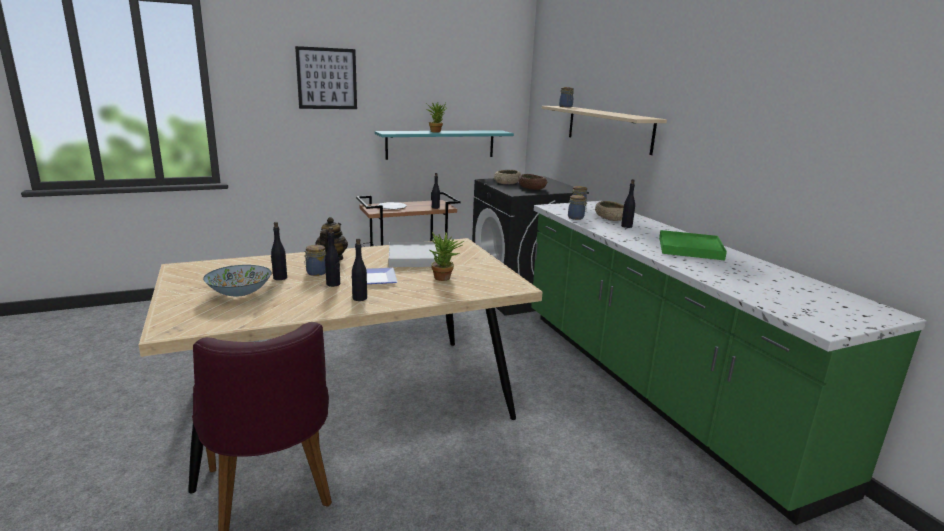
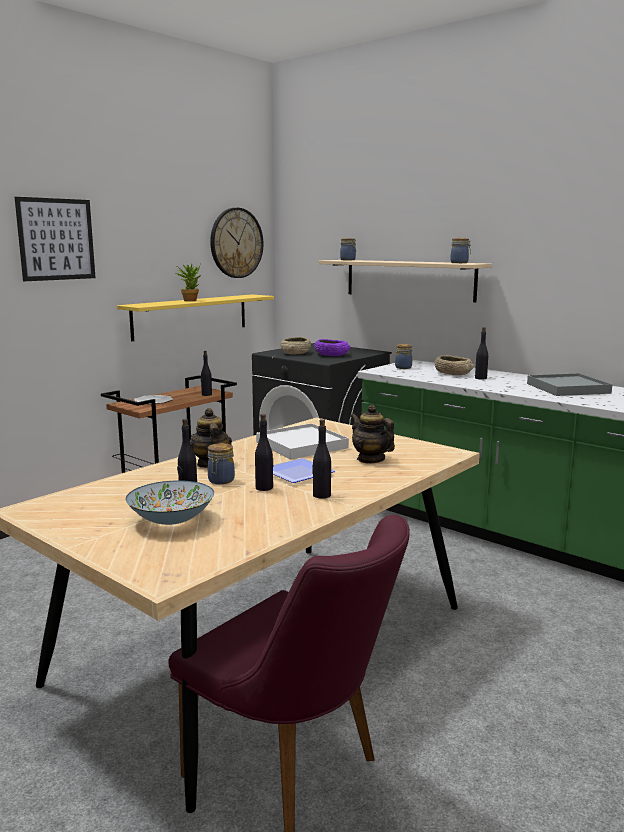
camera: 25 degrees left, 5 degrees down
turquoise shelf [375,130,514,160] -> yellow shelf [117,294,274,341]
potted plant [430,232,464,281] -> teapot [351,405,395,463]
brown bowl [518,174,548,190] -> purple bowl [314,339,350,356]
jar [568,195,587,220] -> jar moved to [450,238,471,263]
green tray [659,230,727,261] -> grey tray [527,373,613,396]
none -> wall clock [210,208,263,278]

